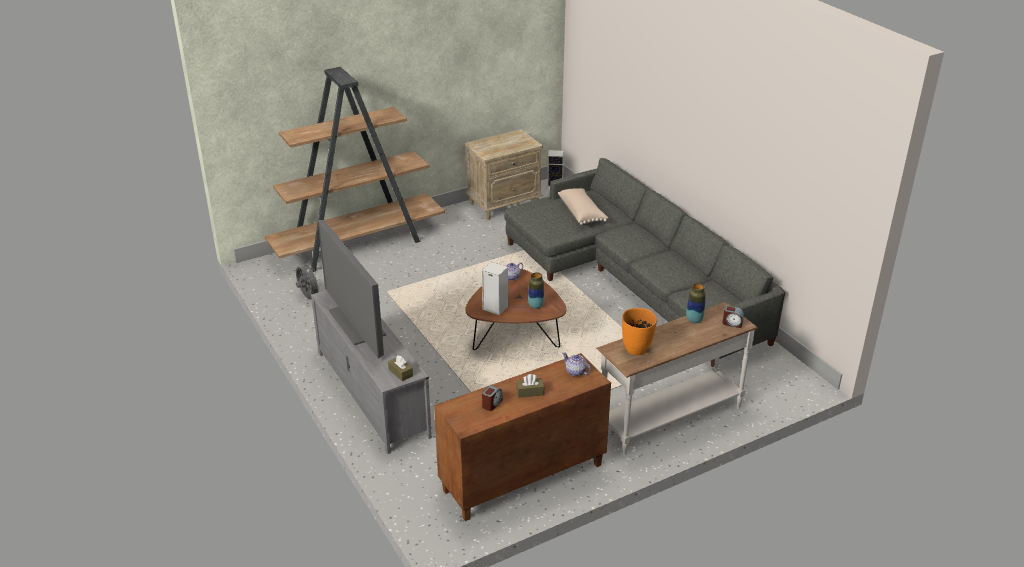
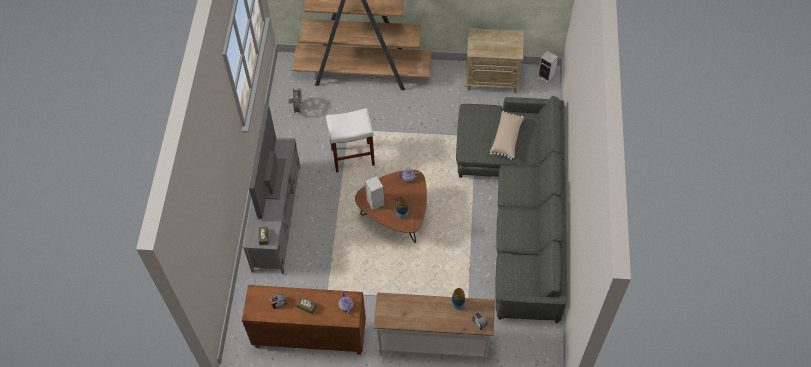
camera: 35 degrees right, 25 degrees up
orange vase [622,308,657,355] -> none
none -> white stool [326,108,375,173]

